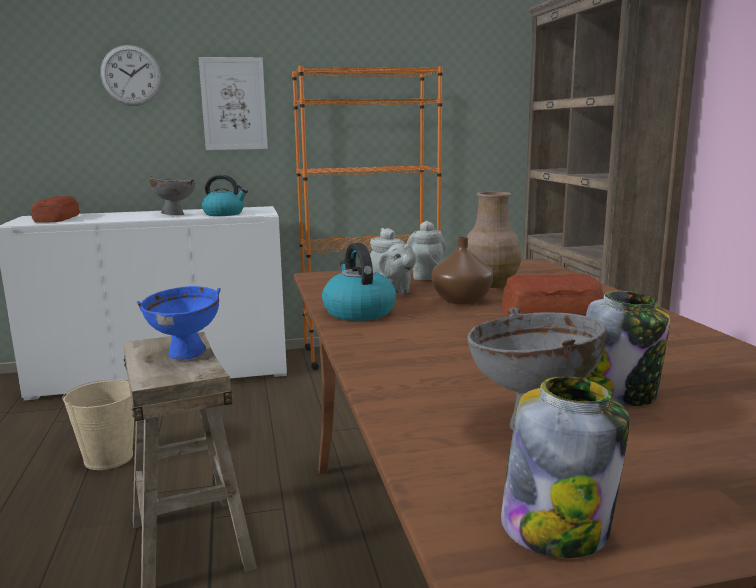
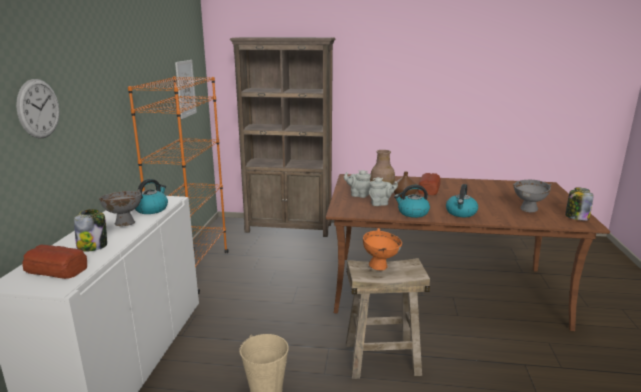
camera: 70 degrees left, 5 degrees up
blue bowl [137,286,220,360] -> orange bowl [363,228,402,271]
picture [199,57,268,150] -> picture moved to [175,60,197,119]
jar [586,291,670,406] -> jar moved to [74,209,107,251]
none -> kettle [446,184,478,217]

